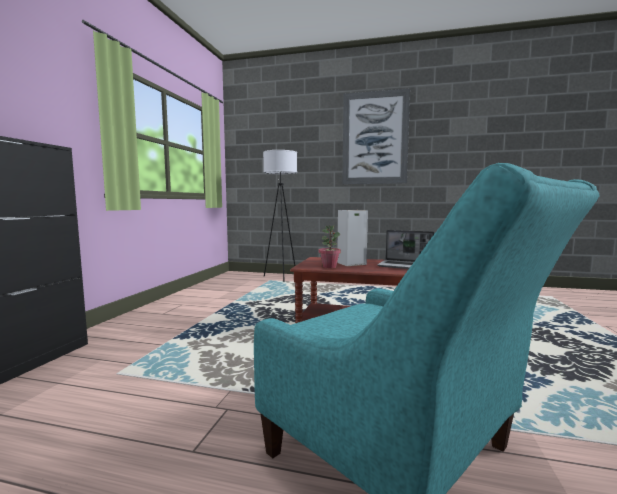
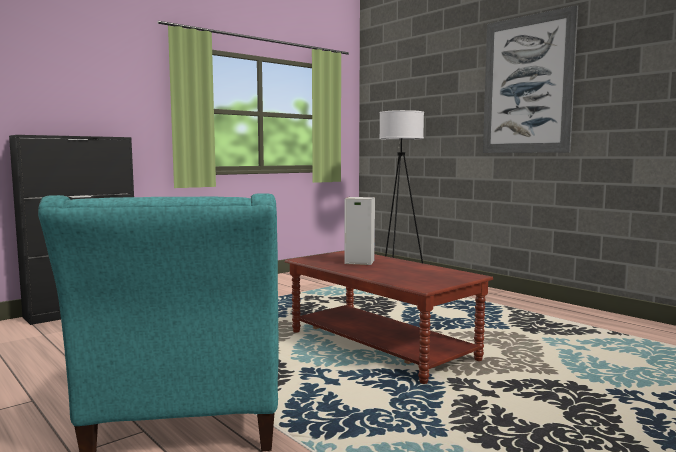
camera: 35 degrees right, 0 degrees up
potted plant [319,225,341,268] -> none
laptop [377,230,435,269] -> none

